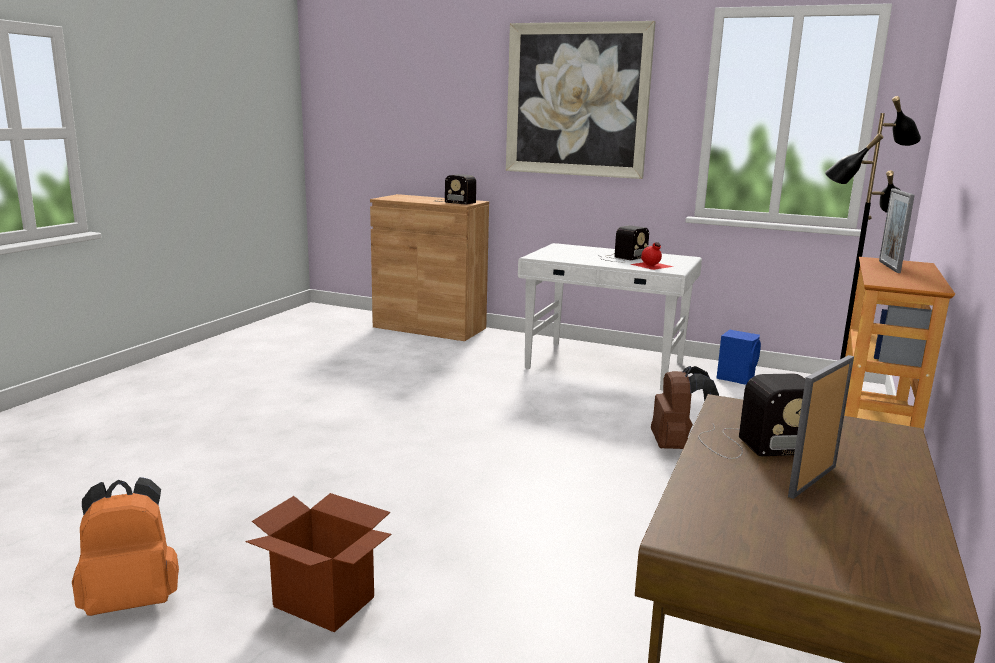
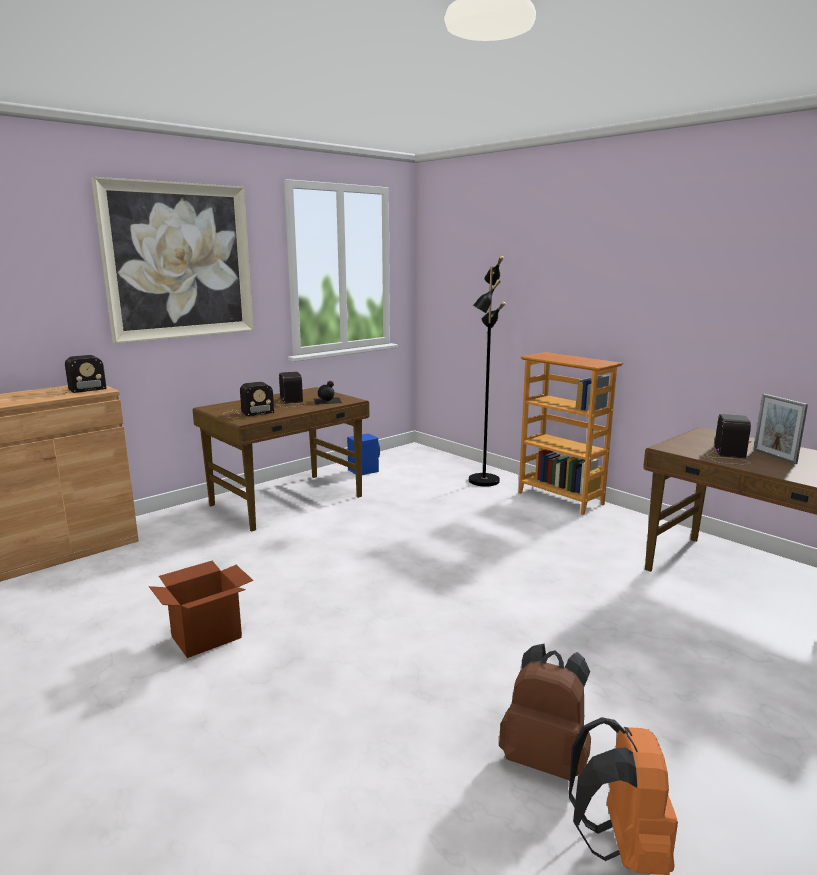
camera: 65 degrees left, 0 degrees up
cardboard box [245,493,392,632] -> cardboard box moved to [149,561,253,658]
white desk [518,243,702,390] -> brown desk [193,387,369,532]
red bottle [631,242,673,270] -> black bottle [314,381,342,404]
brown backpack [651,366,719,449] -> brown backpack moved to [499,644,591,781]
picture frame [879,188,915,273] -> none
none -> radio [223,382,274,418]

